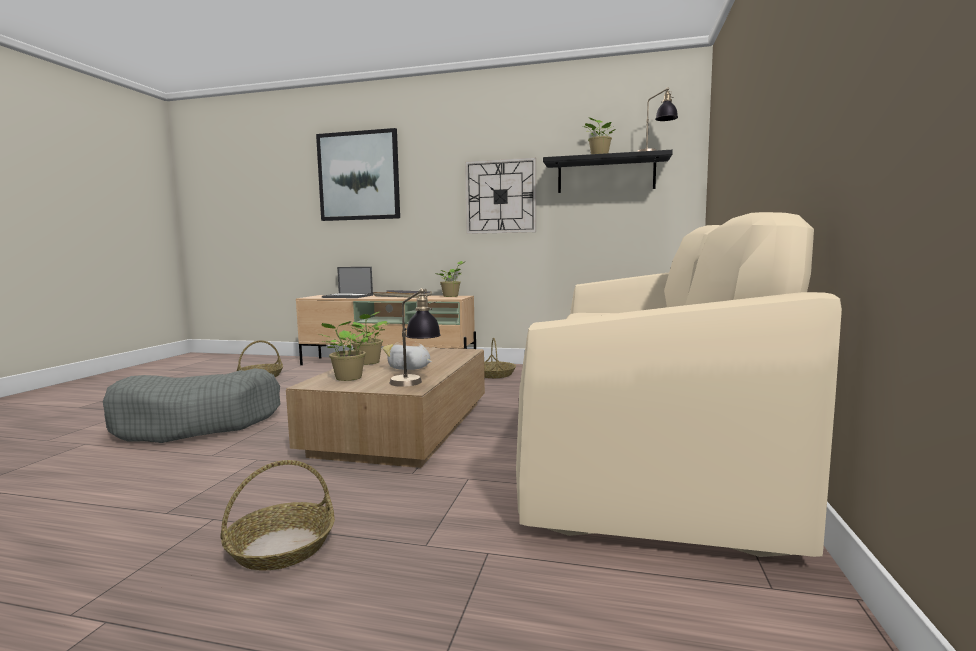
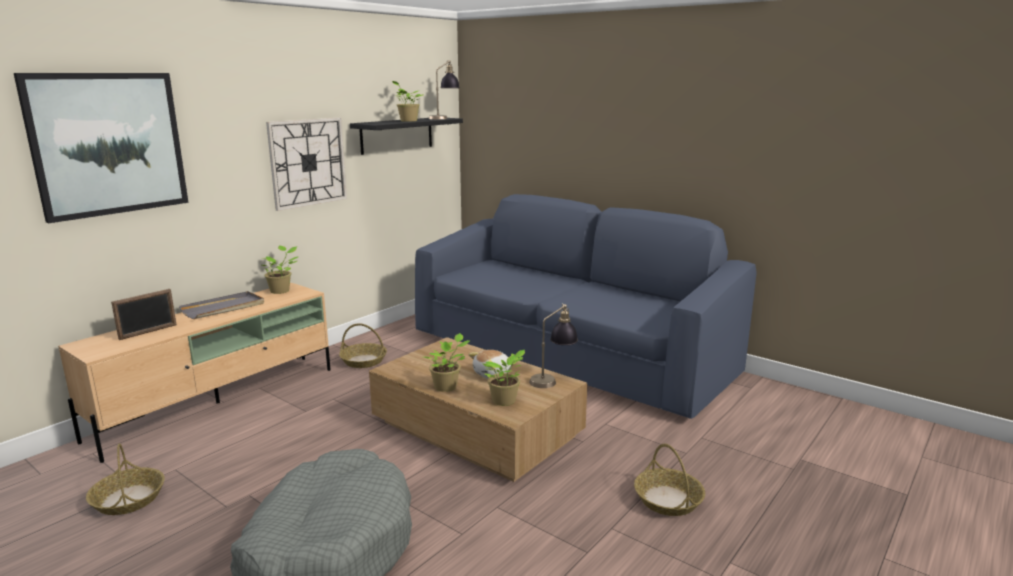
camera: 65 degrees left, 10 degrees up
laptop [322,267,373,298] -> picture frame [111,289,177,340]
beige sofa [516,212,842,557] -> blue sofa [415,194,757,419]

